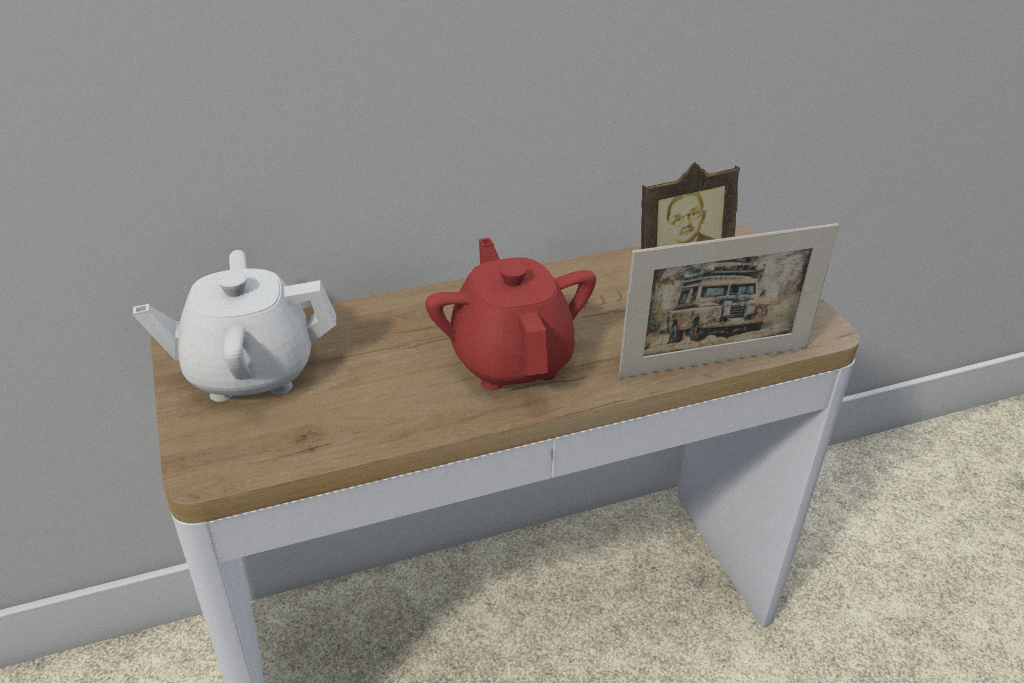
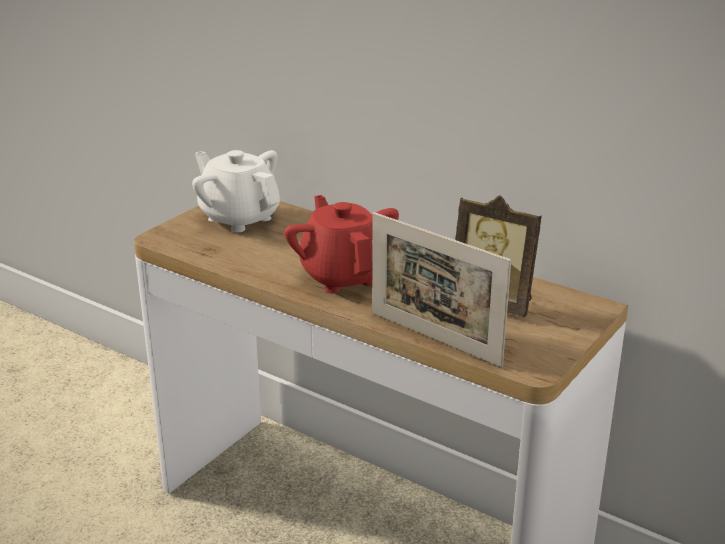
camera: 55 degrees right, 10 degrees down
red teapot [425,238,596,390] -> red teapot turned 60 degrees counterclockwise [284,195,399,293]

